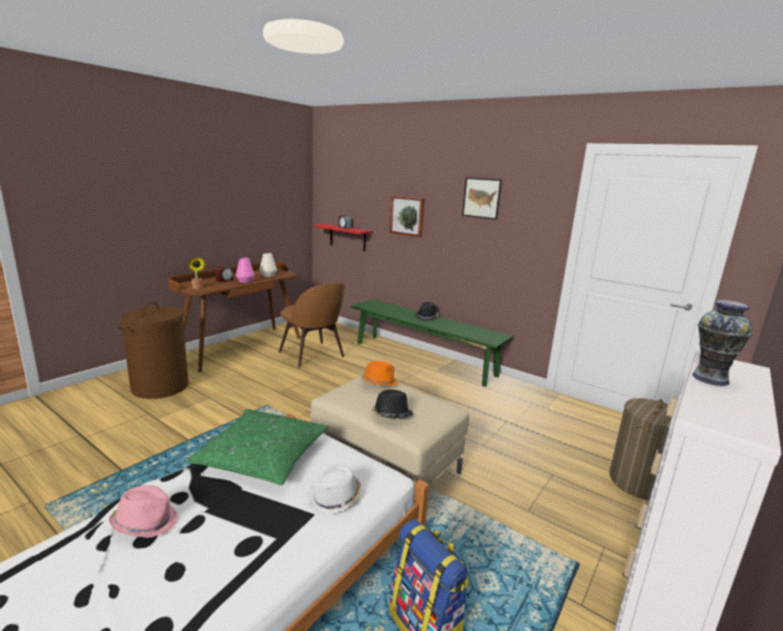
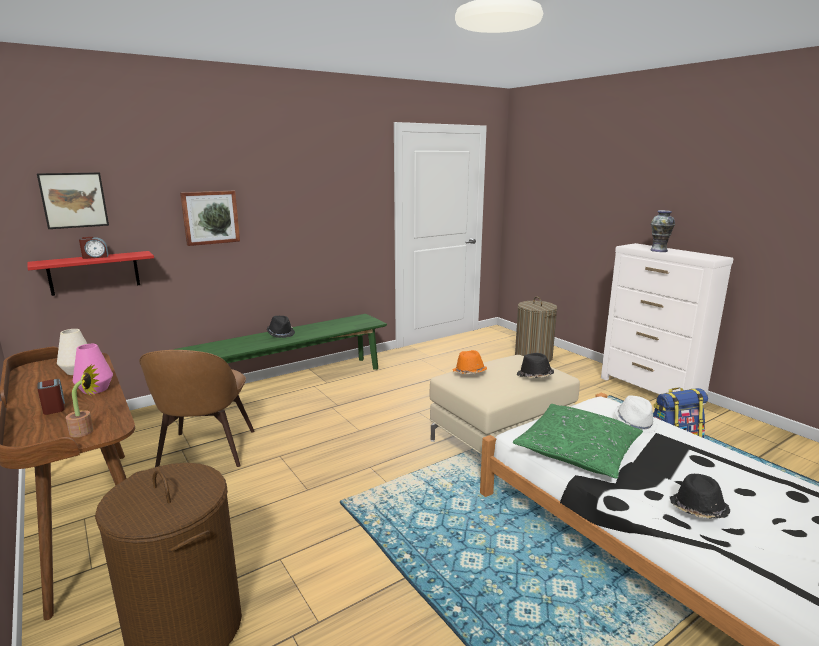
camera: 70 degrees left, 0 degrees up
pink hat [109,485,178,538] -> black hat [670,474,730,519]
brown chair [279,283,345,367] -> brown chair turned 105 degrees clockwise [139,350,255,467]
picture [462,177,502,220] -> picture moved to [37,172,109,229]

